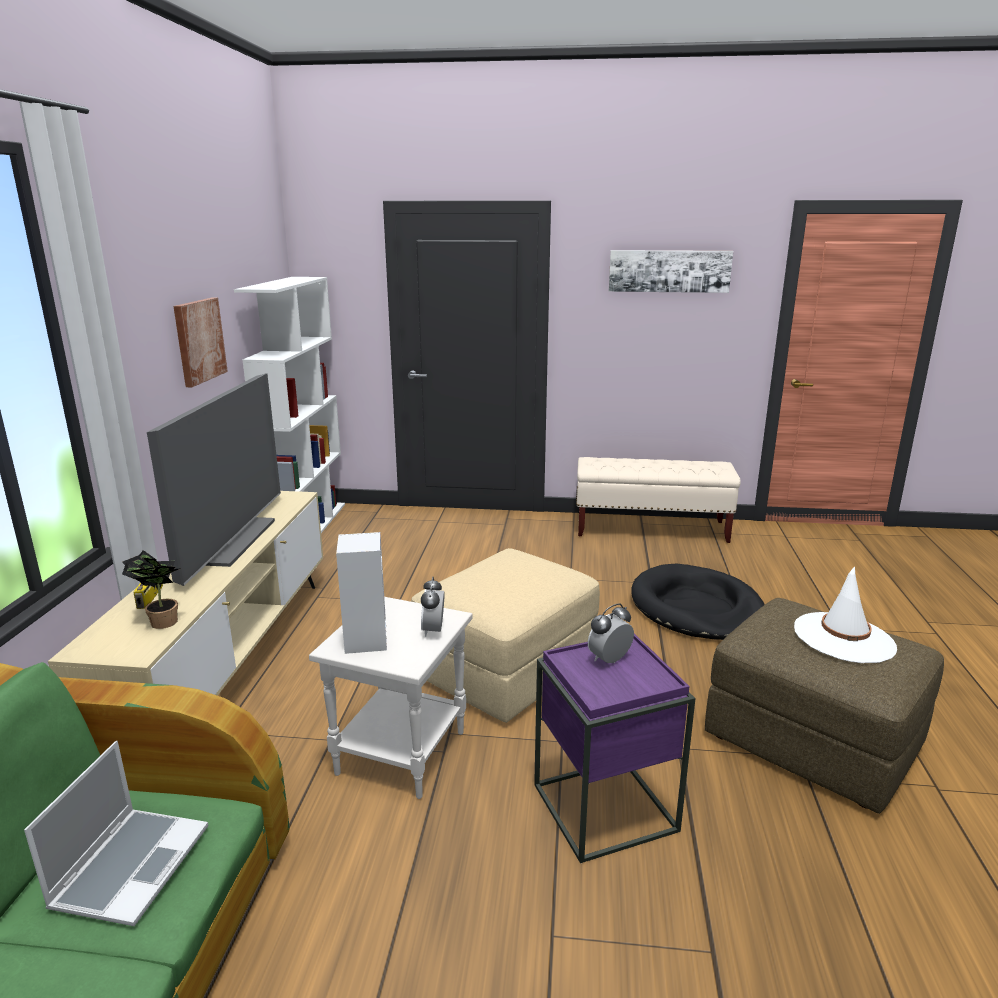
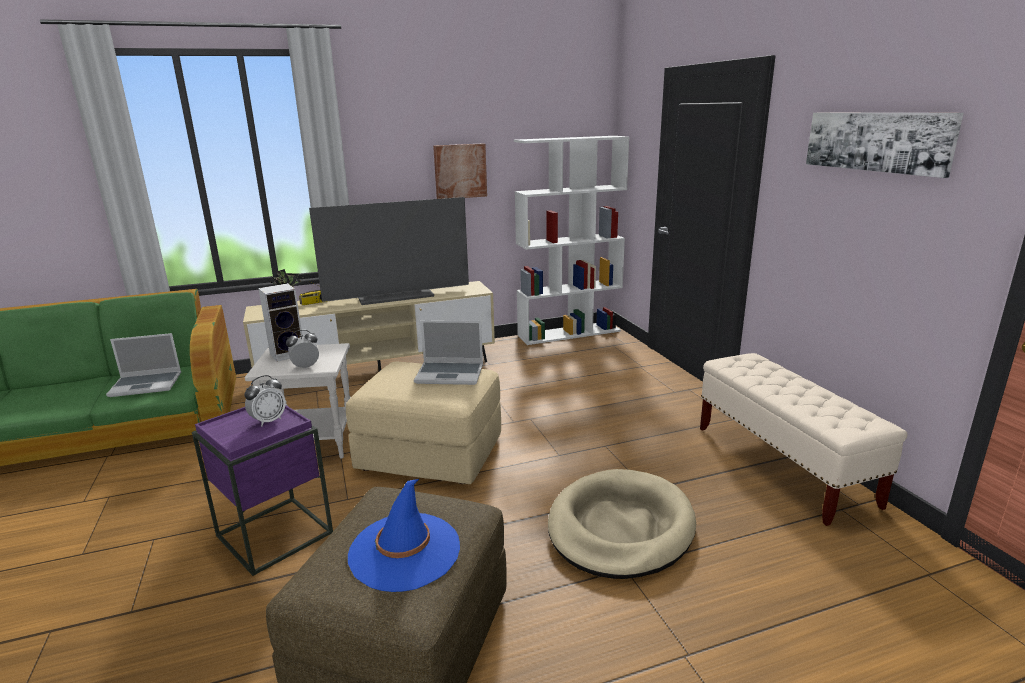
camera: 65 degrees right, 0 degrees up
alarm clock [588,604,634,663] -> alarm clock turned 105 degrees clockwise [245,375,286,427]
black dog bed [631,564,765,640] -> beige dog bed [548,469,696,579]
white hat [794,567,897,663] -> blue hat [348,479,460,592]
none -> laptop [414,320,483,385]

